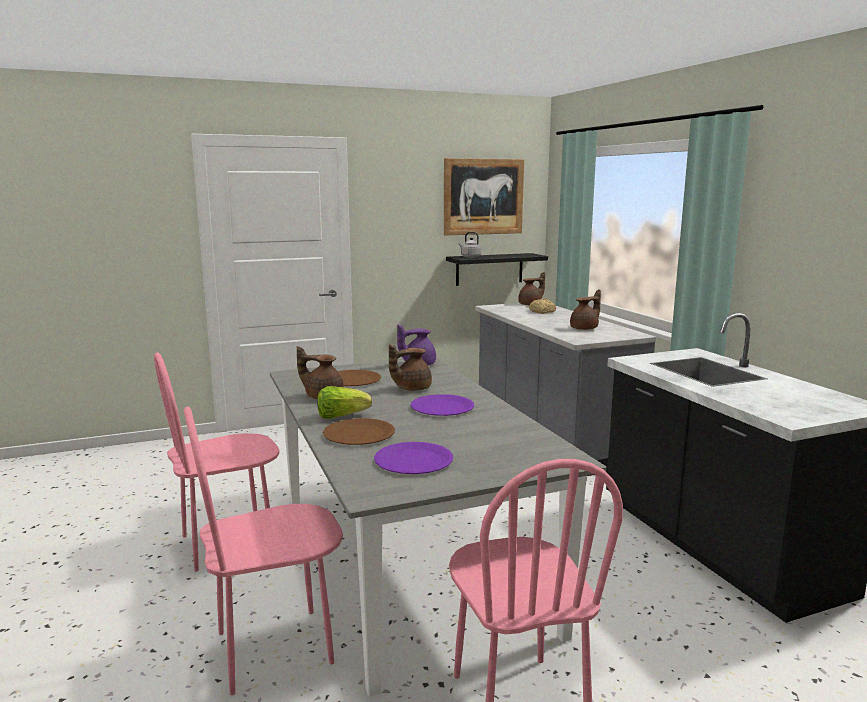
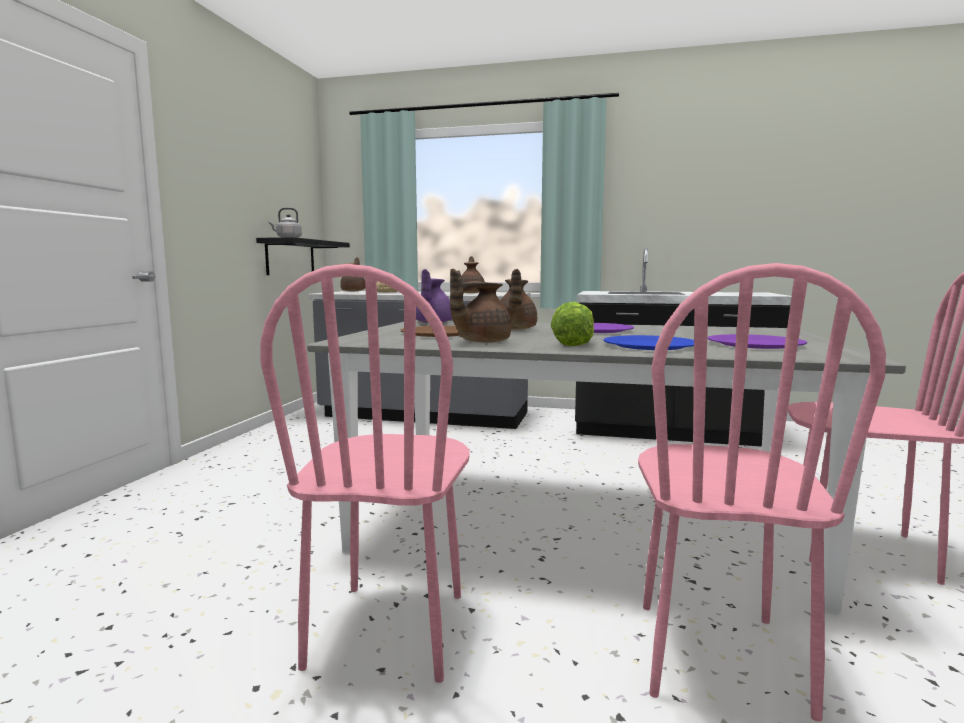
camera: 55 degrees left, 5 degrees down
brown plate [323,418,395,445] -> blue plate [603,335,694,350]
picture [444,158,524,236] -> none

